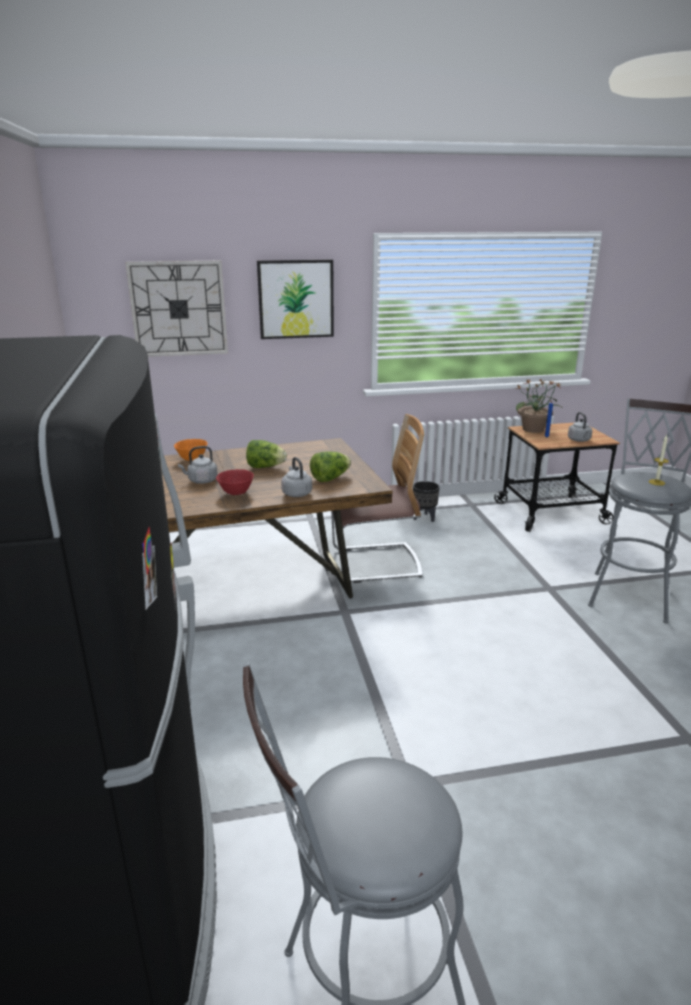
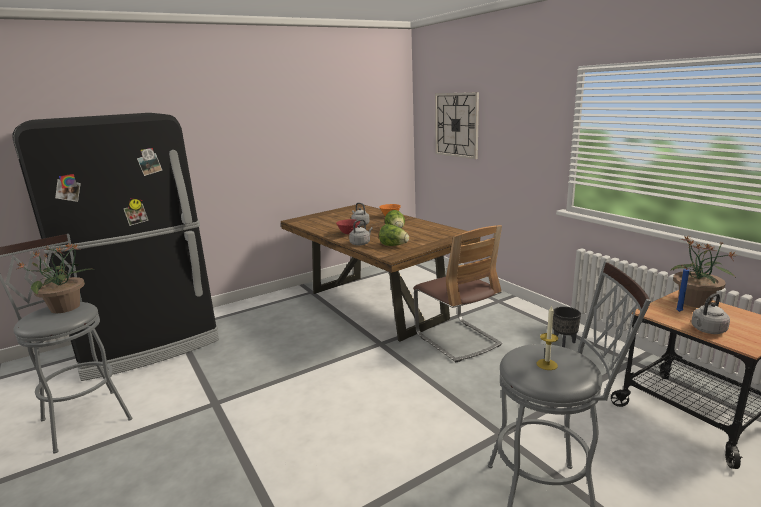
camera: 70 degrees right, 5 degrees down
picture [257,260,334,339] -> none
none -> potted plant [17,243,95,313]

